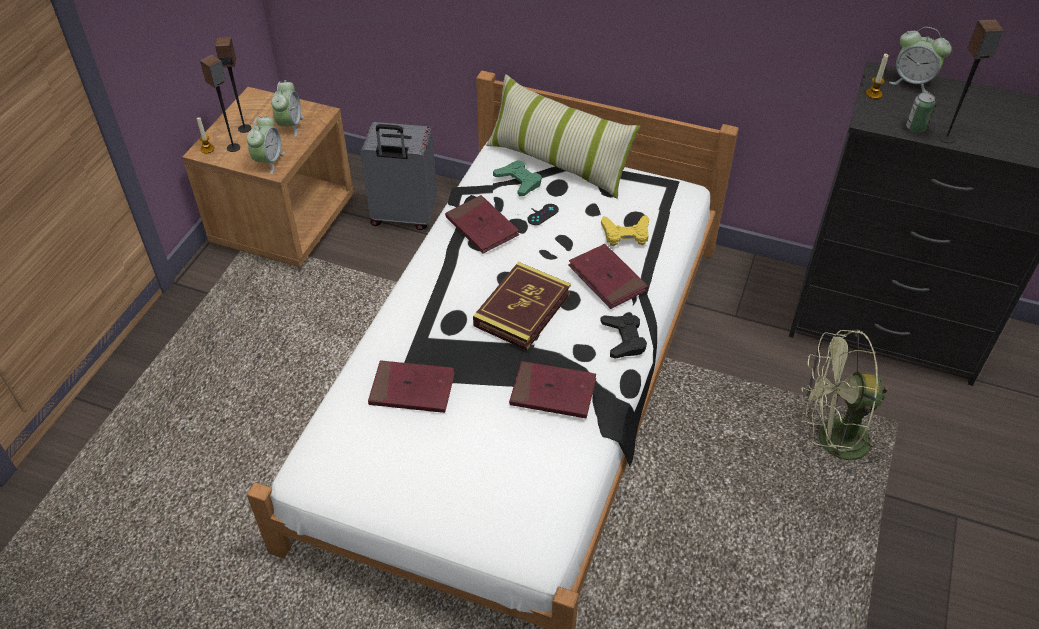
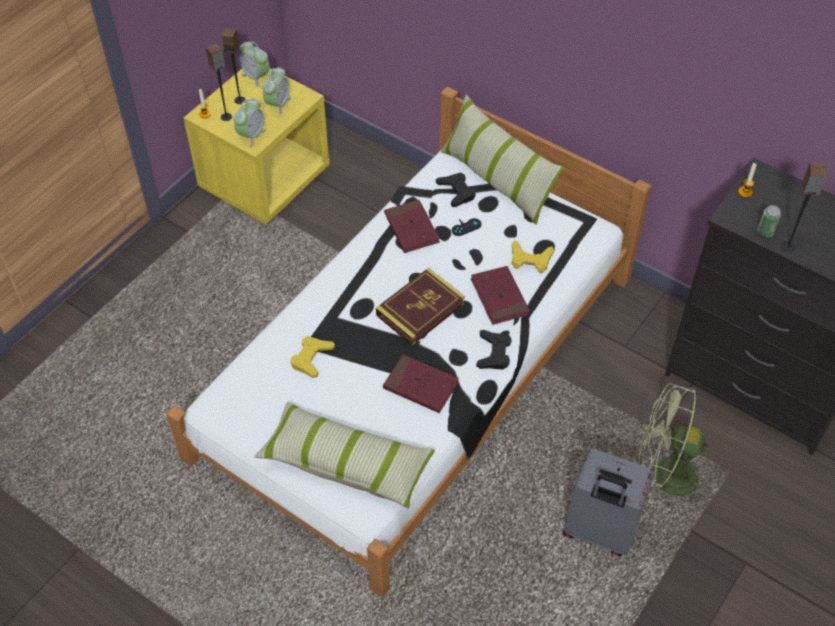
camera: 15 degrees right, 5 degrees up
brown nightstand [182,87,354,267] -> yellow nightstand [184,68,330,224]
grey suitcase [360,122,437,230] -> grey suitcase moved to [563,448,655,556]
red book [368,360,455,413] -> yellow game controller [291,336,335,378]
green game controller [493,160,542,196] -> black game controller [436,172,476,207]
alarm clock [889,27,952,93] -> alarm clock moved to [240,41,270,88]
none -> pillow [254,402,435,509]

